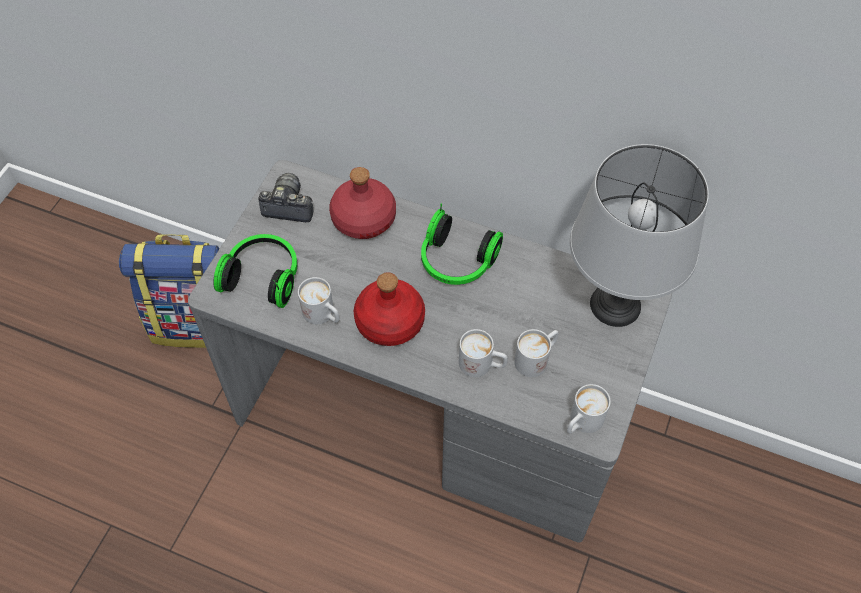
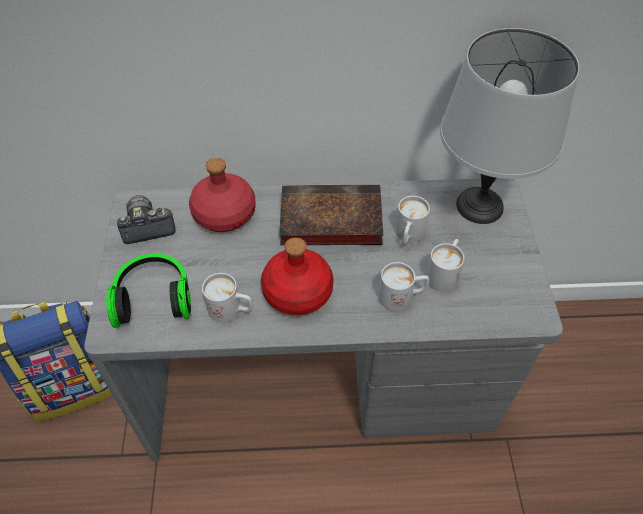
camera: 25 degrees left, 5 degrees down
headphones [421,203,503,285] -> book [279,185,383,245]
white mug [567,384,611,434] -> white mug moved to [395,196,430,245]

